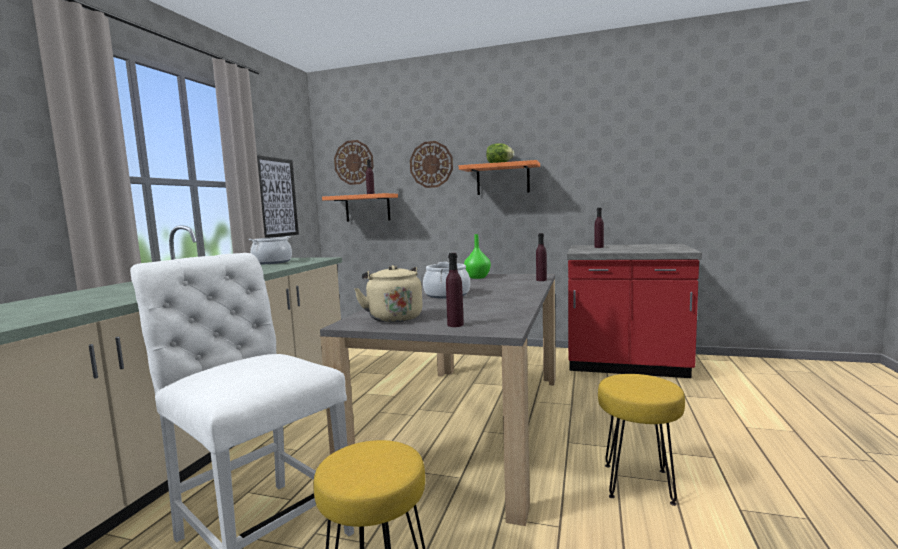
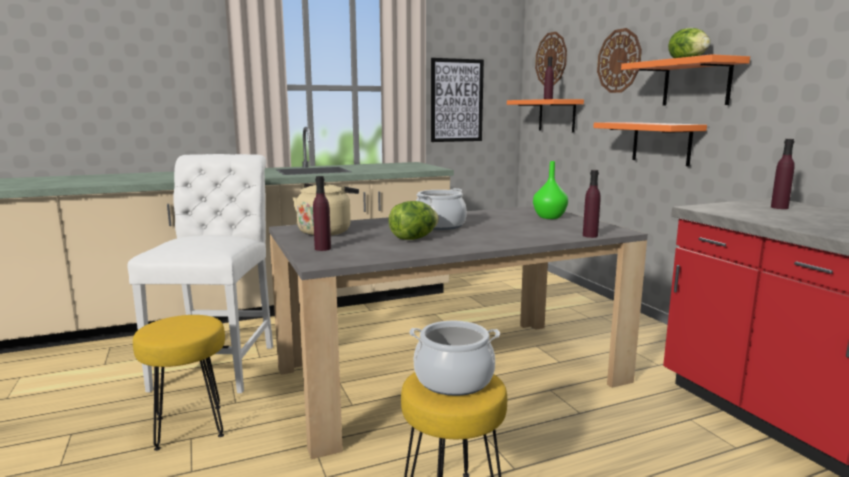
camera: 50 degrees right, 5 degrees up
cooking pot [248,236,292,264] -> cooking pot moved to [409,321,500,396]
none -> lettuce [388,201,439,240]
none -> orange shelf [593,122,707,166]

